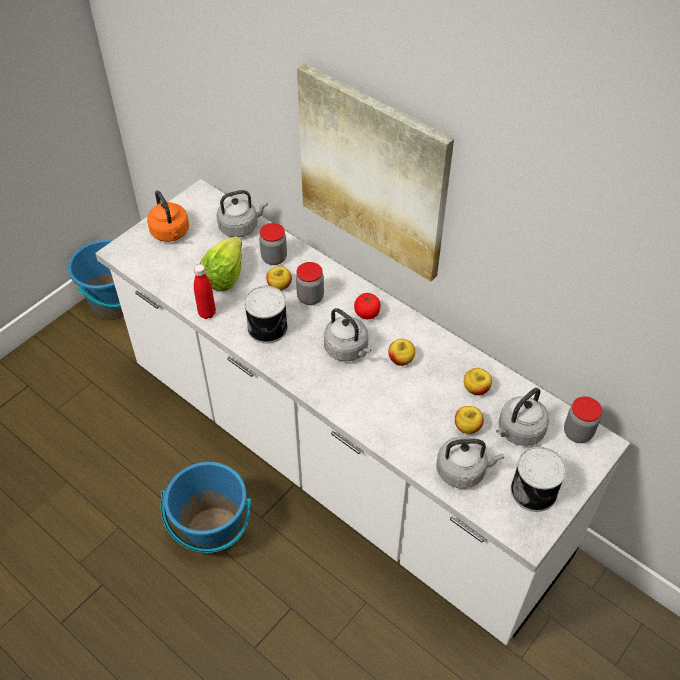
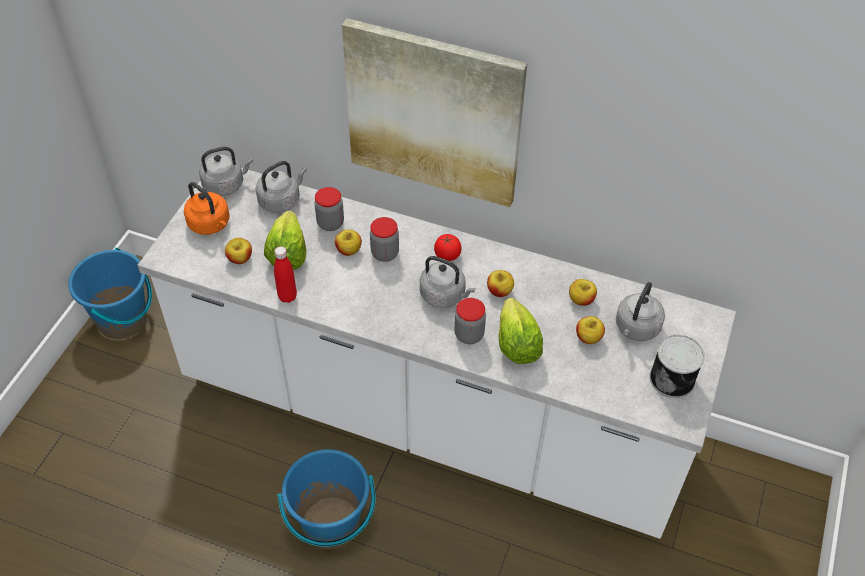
camera: 20 degrees left, 0 degrees up
can [244,286,288,344] -> none
grey kettle [437,437,504,489] -> grey kettle moved to [199,147,253,196]
jar [564,397,602,443] -> jar moved to [454,298,486,344]
none -> apple [225,238,252,264]
none -> lettuce [498,298,543,364]

